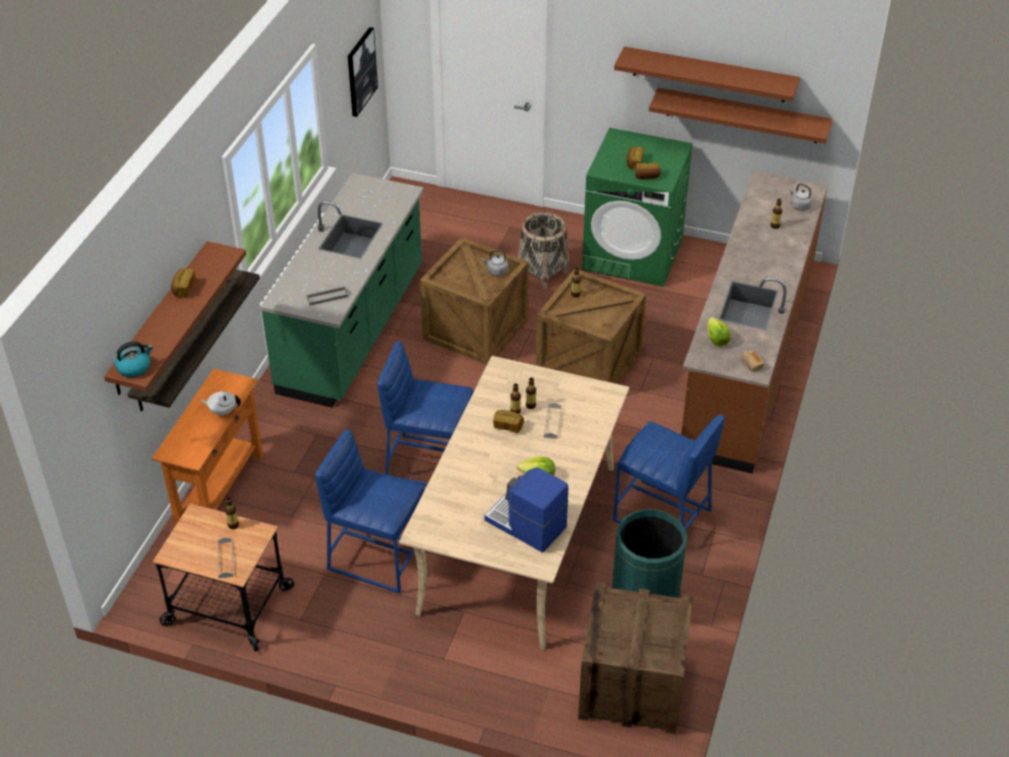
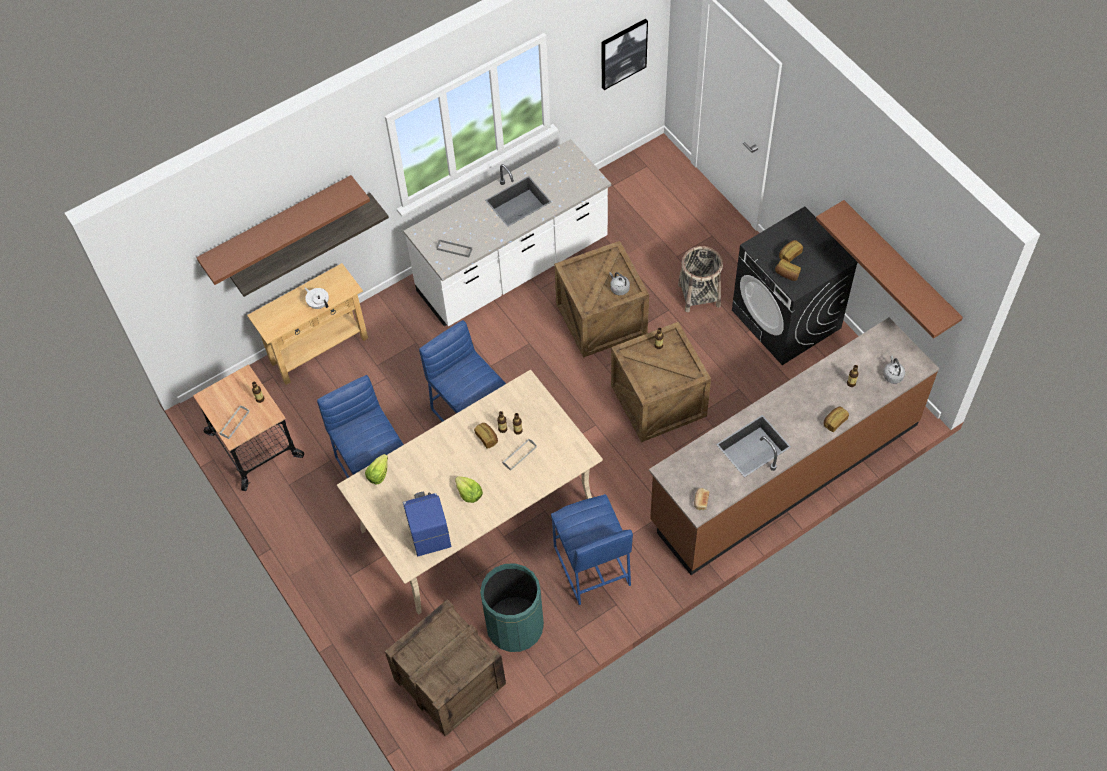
camera: 40 degrees right, 15 degrees up
kettle [115,341,153,377] -> none
orange console table [152,369,263,526] -> beige console table [247,263,368,385]
bread [171,268,196,297] -> bread moved to [823,407,849,432]
green counter [260,173,424,408] -> white counter [404,139,611,326]
green washing machine [582,128,693,287] -> black washing machine [732,207,858,365]
brown shelf [614,47,800,102] -> none
lettuce [708,317,730,346] -> lettuce moved to [365,454,388,485]

